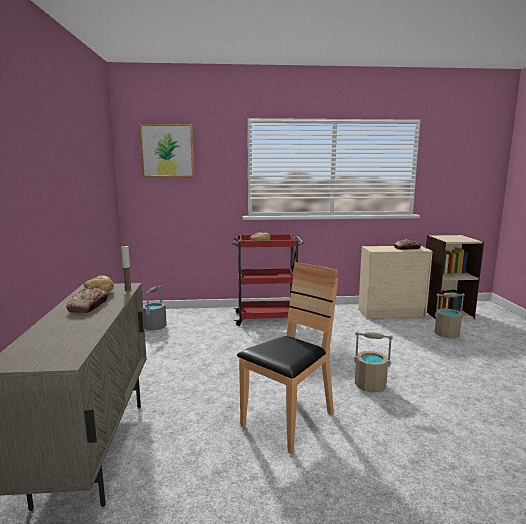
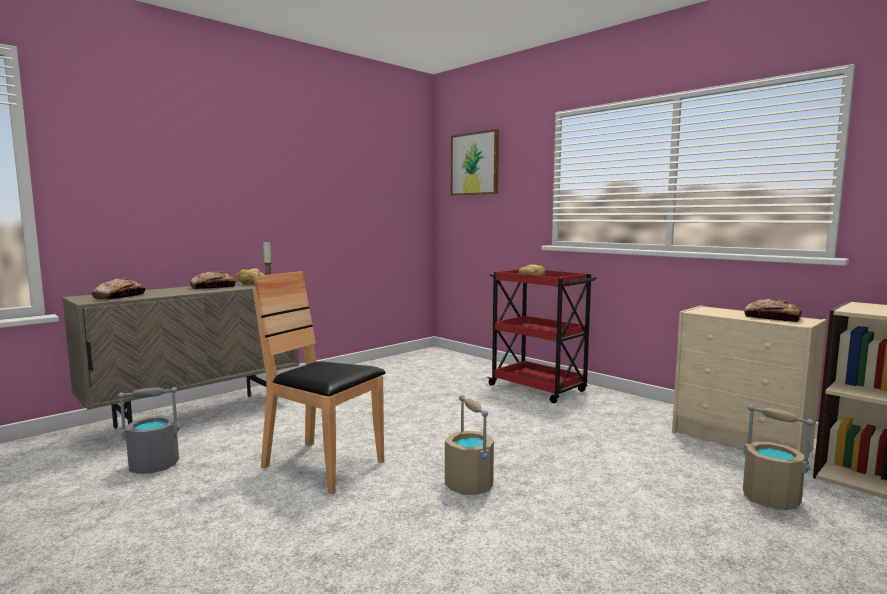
camera: 50 degrees right, 5 degrees down
grey bucket [143,285,167,331] -> grey bucket moved to [118,387,180,474]
brown chair [237,262,338,453] -> brown chair turned 150 degrees counterclockwise [253,271,386,494]
none -> bread [91,278,146,300]

